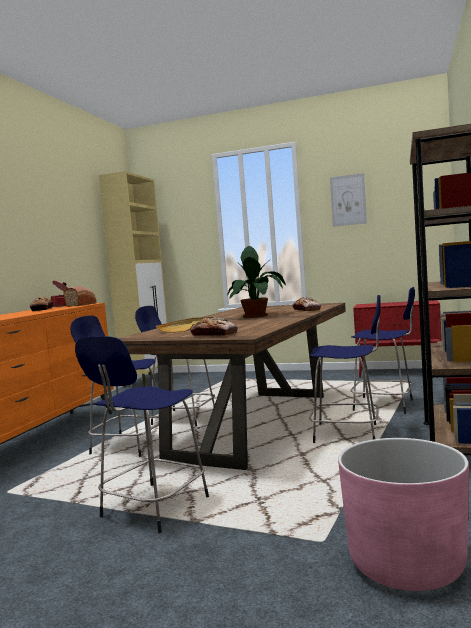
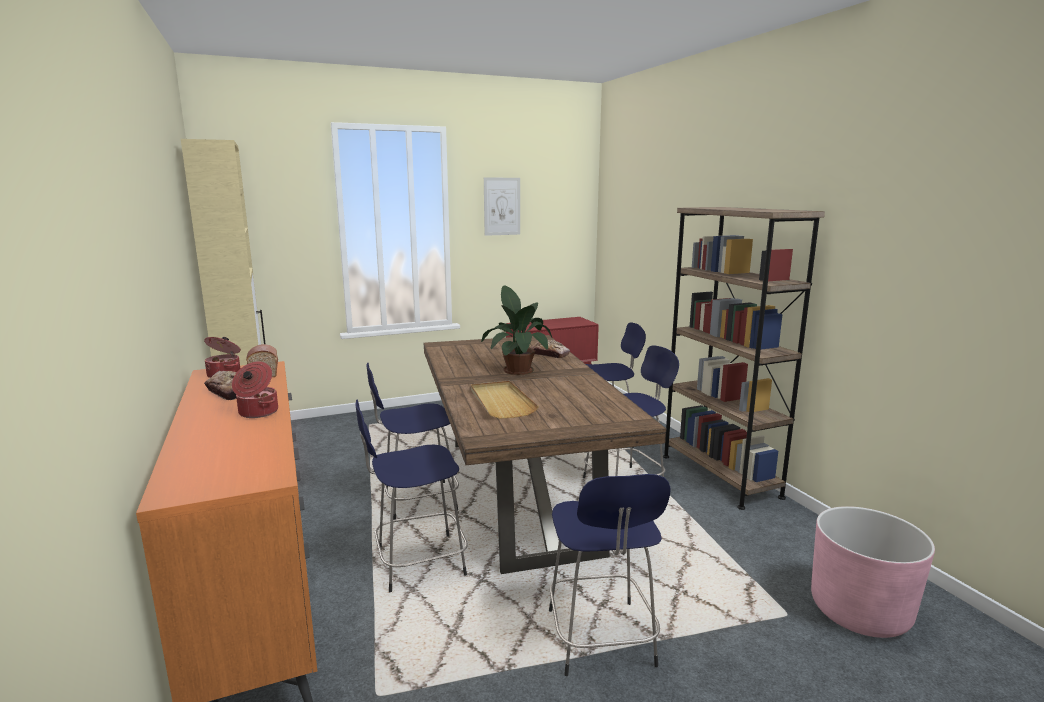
camera: 40 degrees left, 10 degrees up
bread [190,317,238,336] -> none
none -> cooking pot [232,361,278,418]

